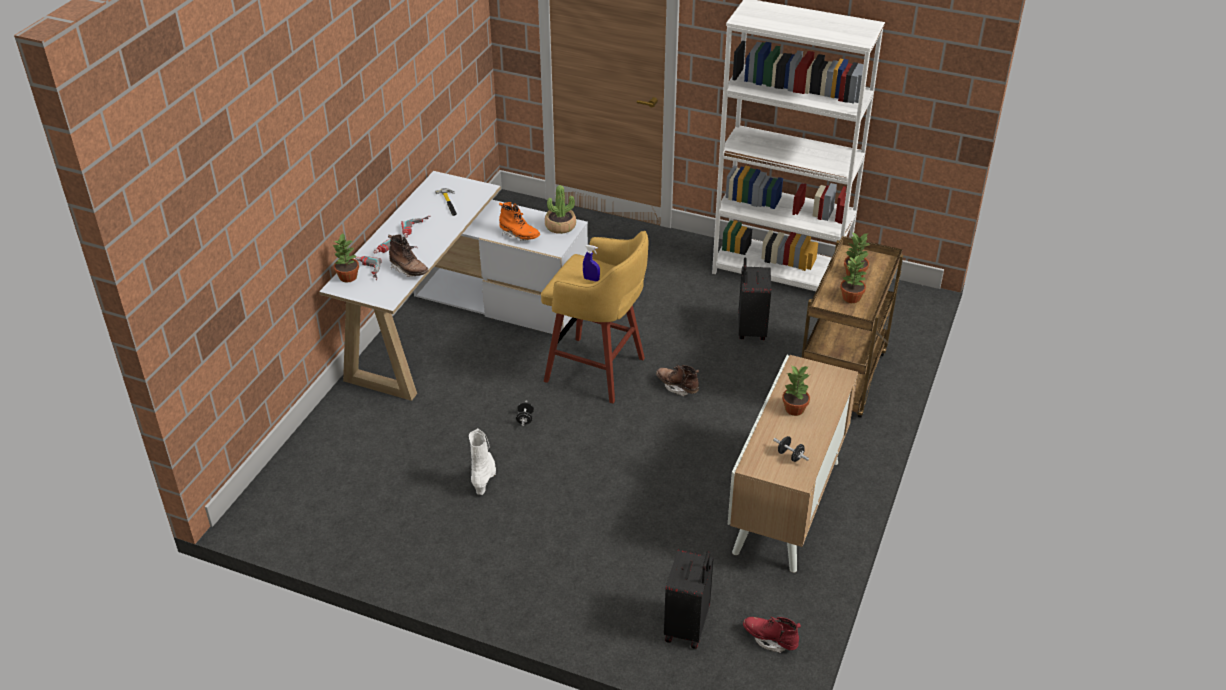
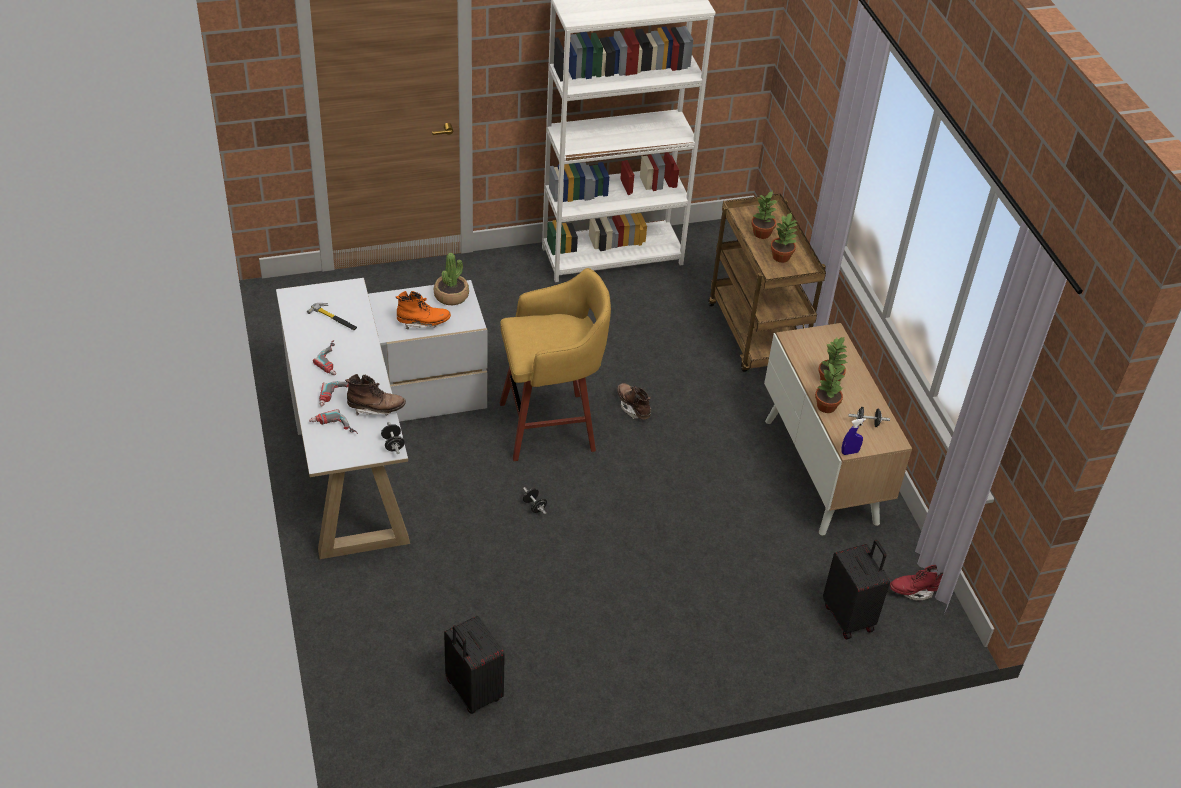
camera: 40 degrees left, 5 degrees up
potted plant [332,233,359,283] -> potted plant moved to [815,363,845,413]
white boot [469,429,496,495] -> none
blue spray bottle [583,245,600,281] -> blue spray bottle moved to [841,418,866,455]
brown boot [656,365,699,396] -> brown boot turned 60 degrees clockwise [617,383,651,420]
black suitcase [738,258,771,340] -> black suitcase moved to [444,616,505,714]
none -> black dumbbell [381,422,405,454]

